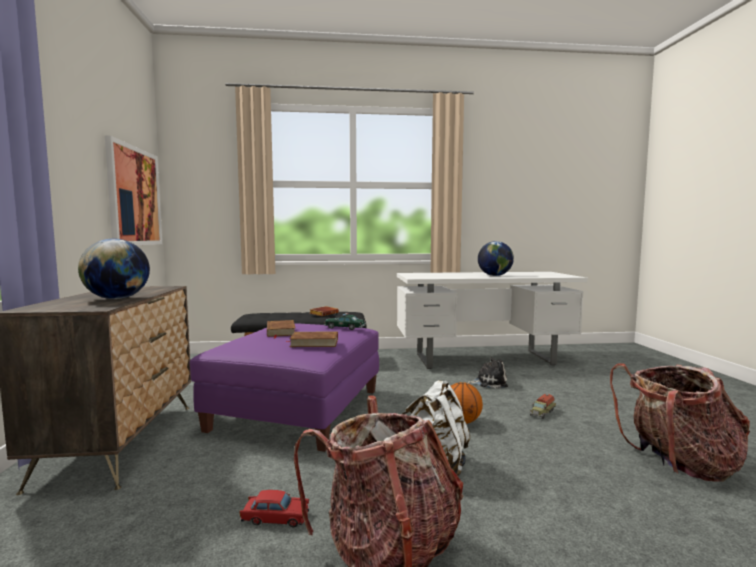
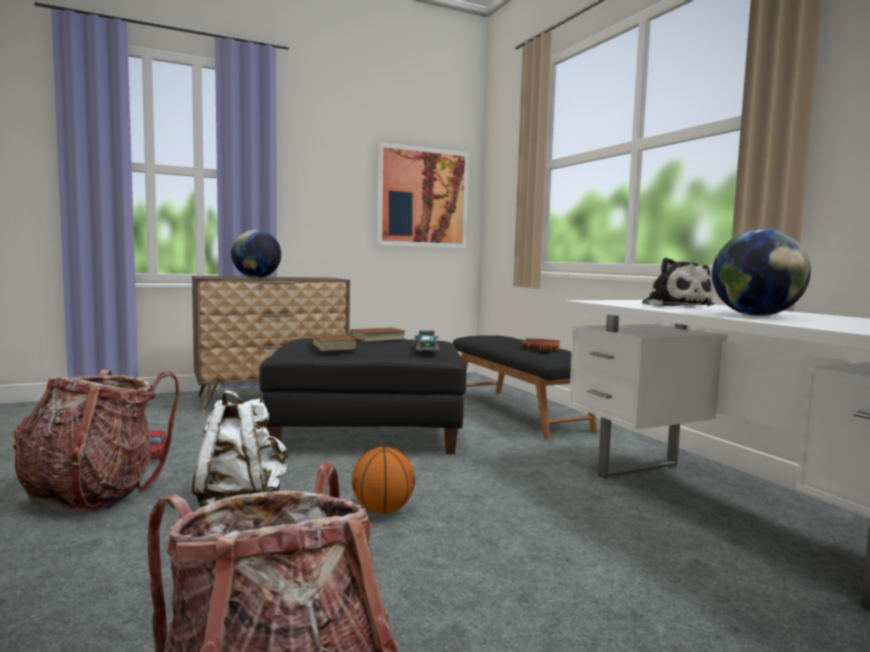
camera: 70 degrees right, 0 degrees up
purple ottoman [190,323,379,452] -> black ottoman [259,338,466,454]
plush toy [466,357,508,389] -> plush toy moved to [642,258,714,306]
toy truck [530,394,556,419] -> none

